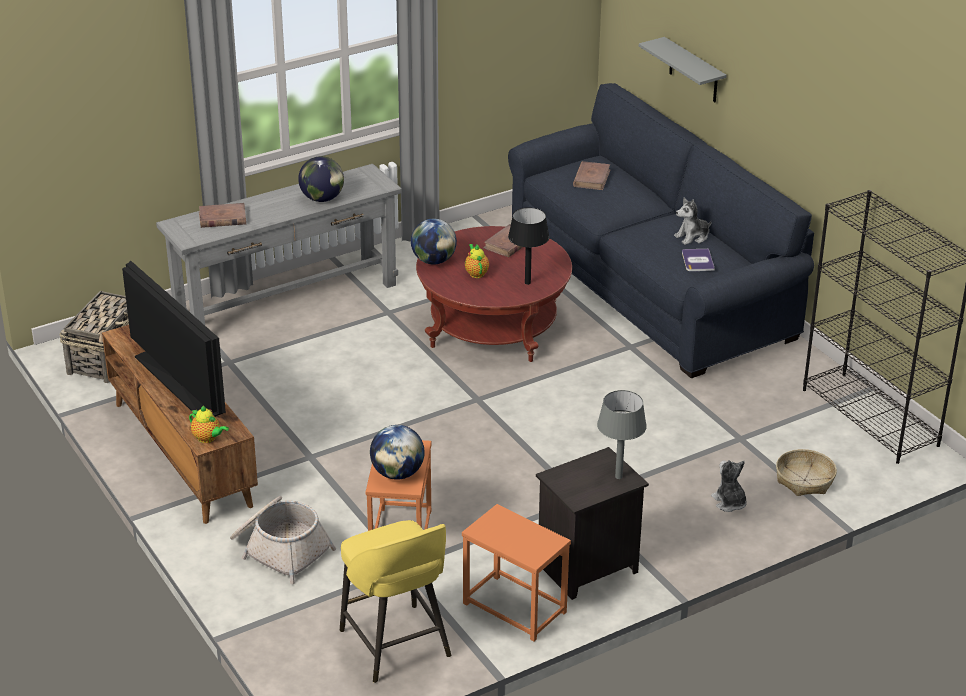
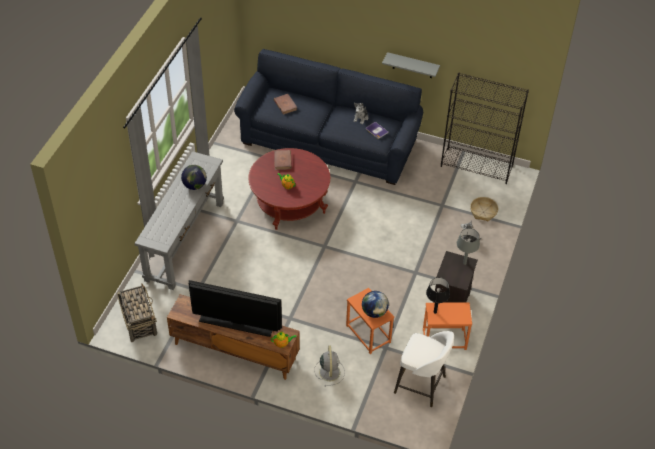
camera: 40 degrees left, 15 degrees up
brown book [199,203,246,228] -> none
basket [230,496,336,584] -> grey fan [314,346,345,386]
yellow stool [340,520,451,683] -> white stool [394,331,454,407]
globe [411,219,457,264] -> none
black table lamp [508,207,549,285] -> black table lamp moved to [426,277,450,314]
grey shelf [639,37,727,102] -> grey shelf moved to [382,52,440,78]

